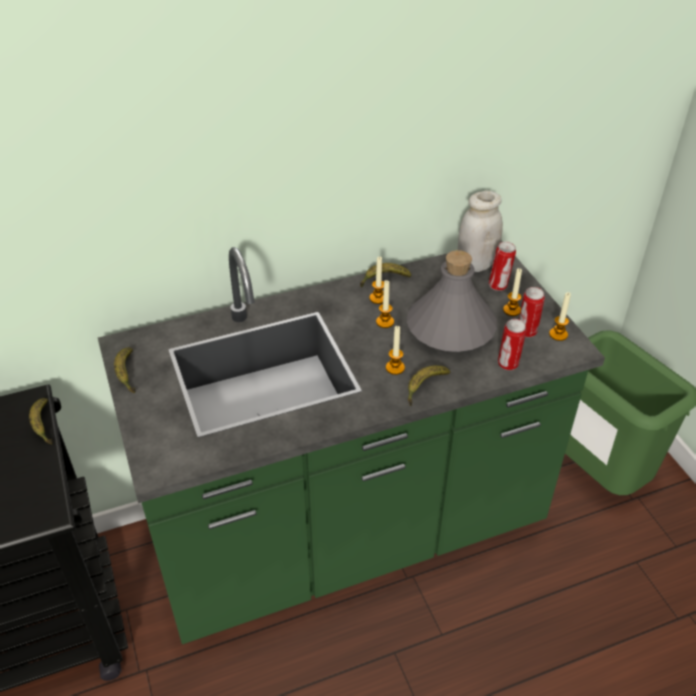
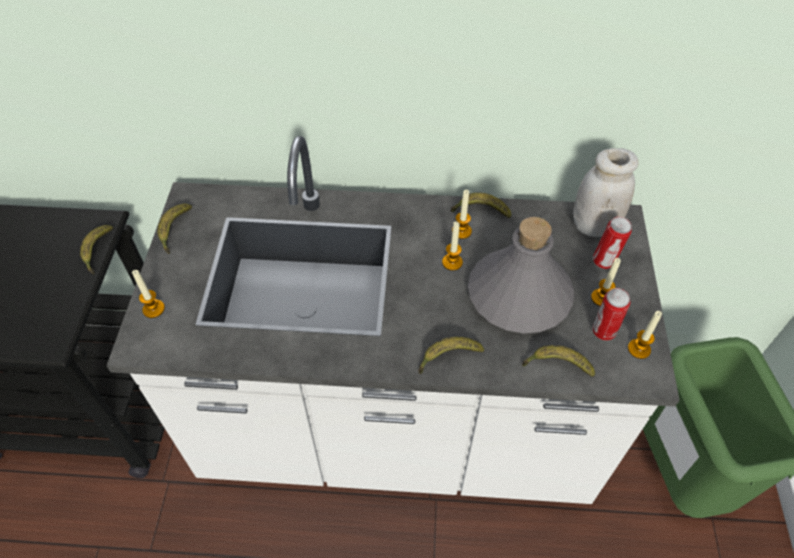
camera: 25 degrees right, 10 degrees up
green counter [98,240,605,644] -> white counter [106,136,680,504]
candle [386,325,405,375] -> candle moved to [132,270,165,318]
can [498,319,526,370] -> banana [522,345,595,377]

